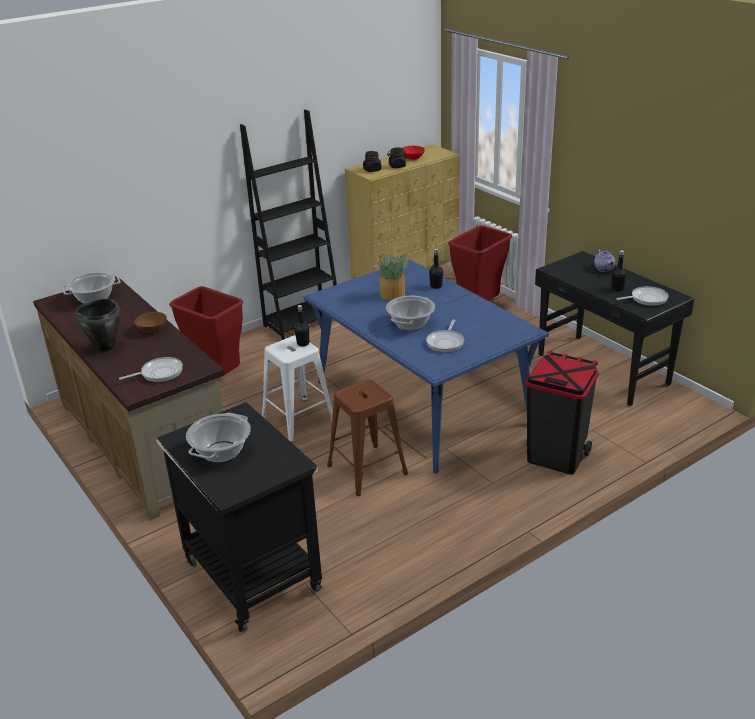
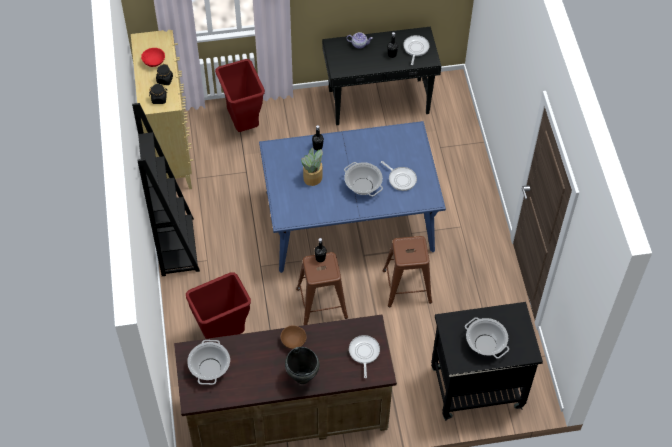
camera: 65 degrees left, 25 degrees up
white stool [261,335,333,442] -> brown stool [296,252,348,325]
black trash can [525,351,599,474] -> none

